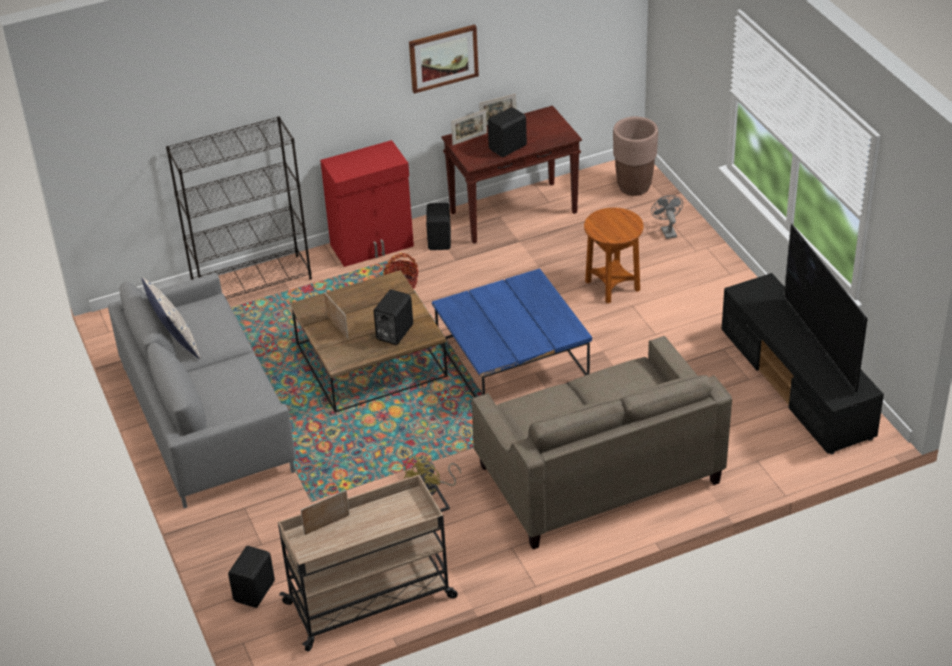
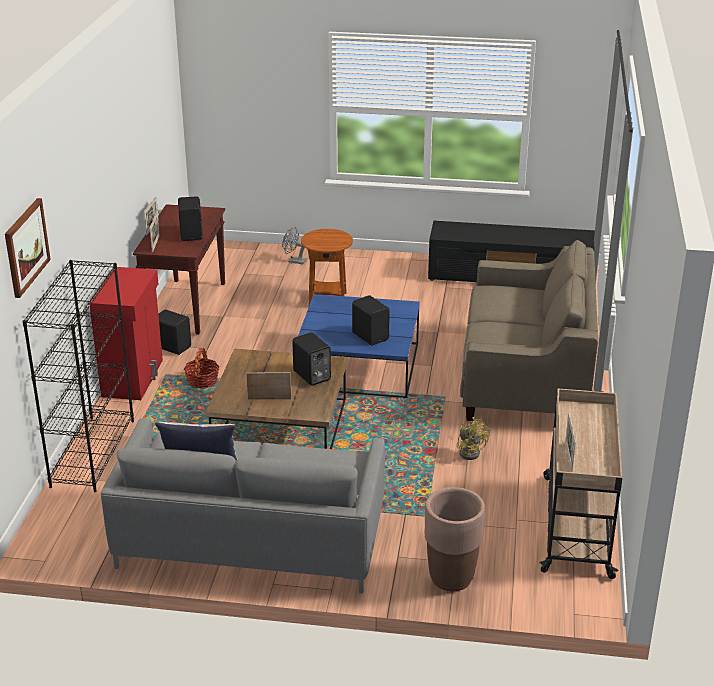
camera: 60 degrees left, 10 degrees down
black speaker [228,546,275,608] -> black speaker moved to [352,295,390,345]
picture [409,25,479,94] -> picture moved to [5,198,51,298]
brown planter [613,117,658,196] -> brown planter moved to [425,487,485,591]
television [784,224,868,392] -> none

